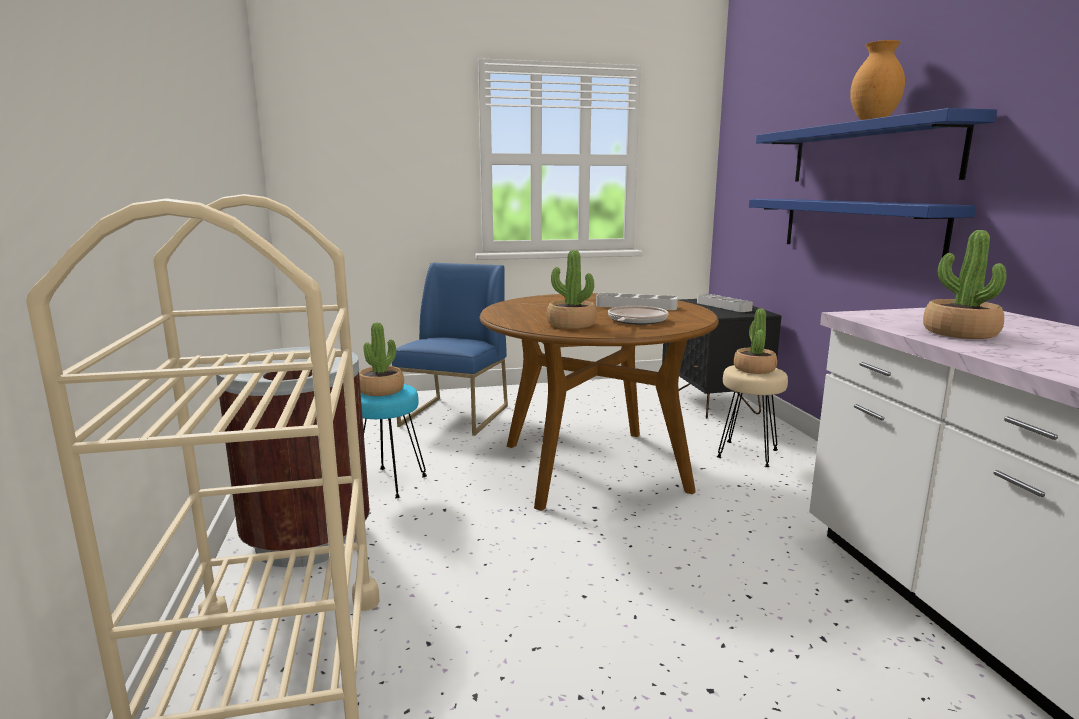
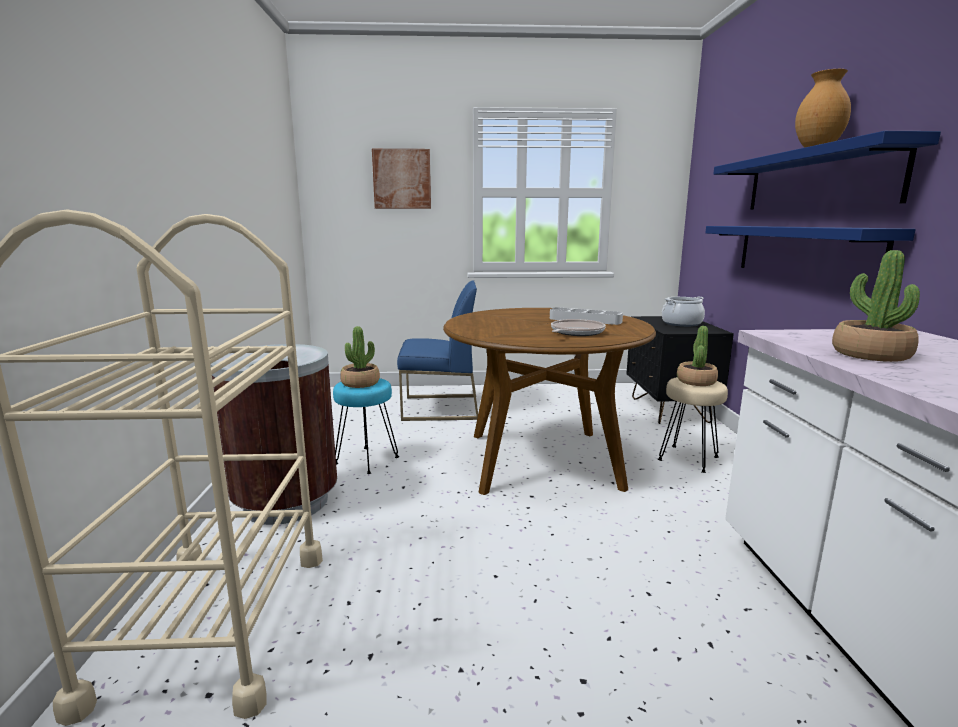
camera: 10 degrees right, 0 degrees up
blue chair [392,263,508,436] -> blue chair turned 60 degrees clockwise [397,280,478,421]
potted plant [547,250,597,329] -> none
grey tray [697,294,753,312] -> cooking pot [662,297,705,327]
none -> picture [372,149,431,209]

